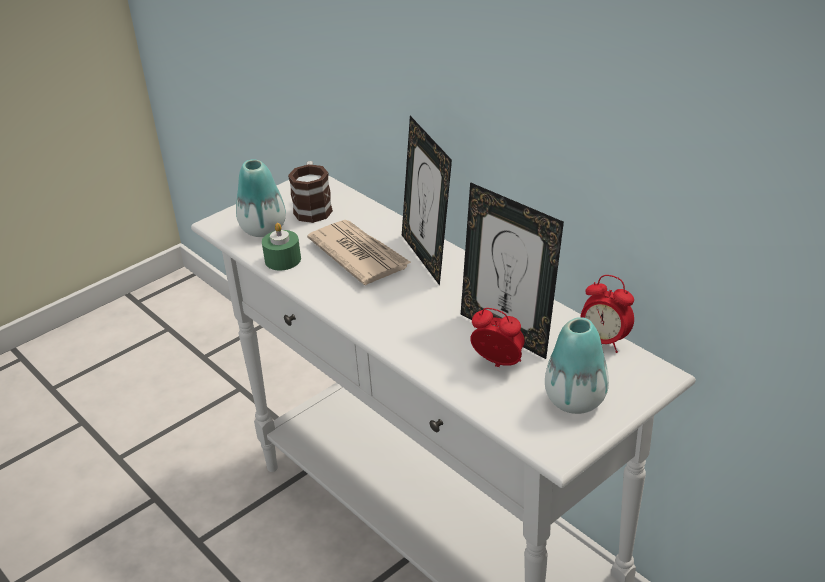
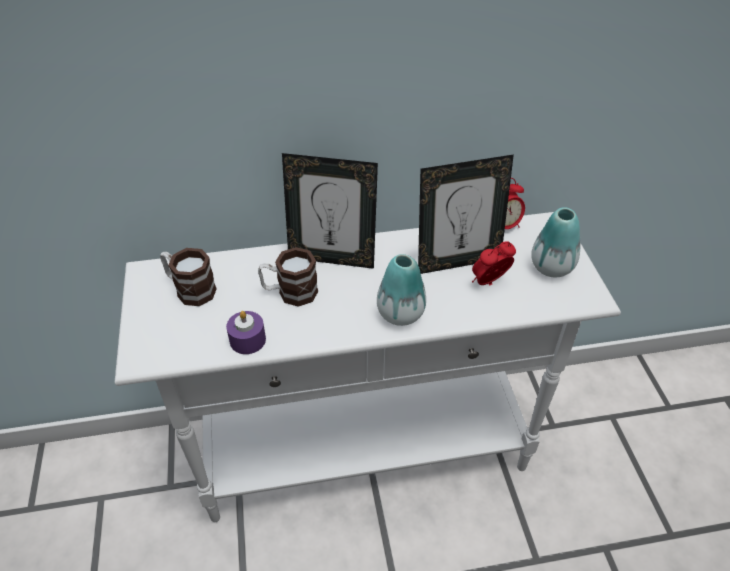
camera: 60 degrees left, 10 degrees up
vase [236,159,286,237] -> vase moved to [377,254,426,326]
green candle [262,223,301,270] -> purple candle [226,311,266,354]
newspaper [307,220,412,285] -> mug [258,247,318,307]

